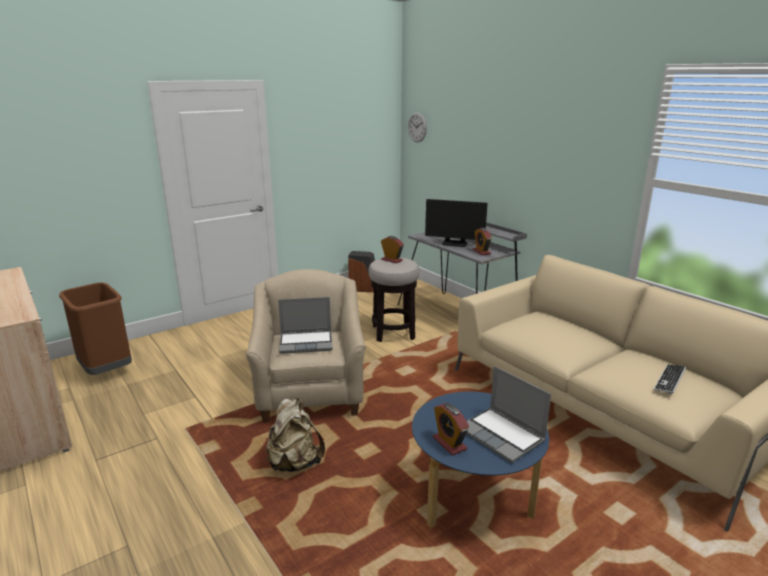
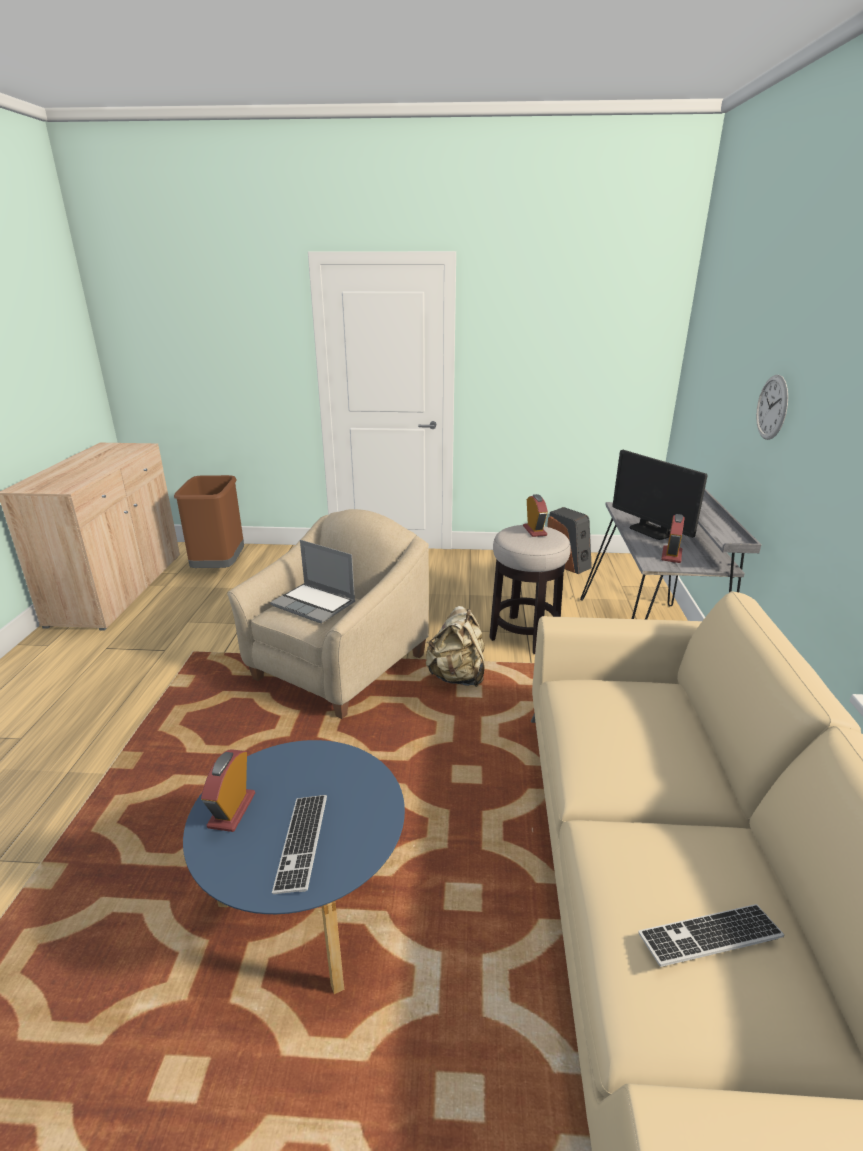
camera: 40 degrees right, 5 degrees up
beige backpack [266,398,325,472] -> beige backpack moved to [426,606,485,687]
wall clock [408,112,427,142] -> wall clock moved to [756,375,788,440]
laptop [466,366,551,463] -> keyboard [272,795,327,894]

